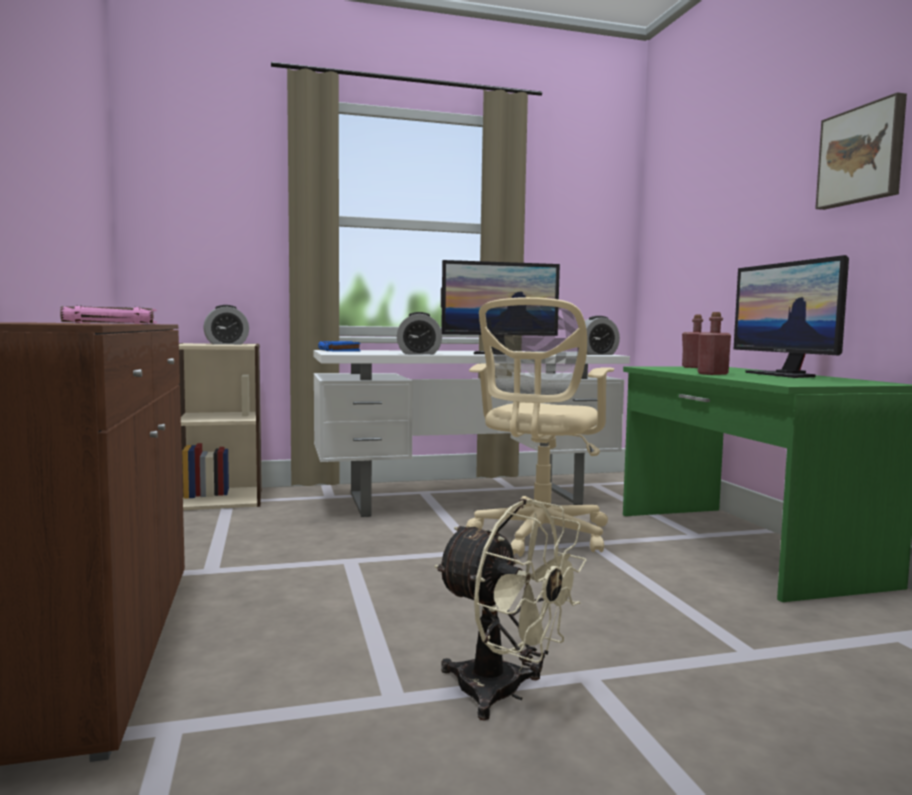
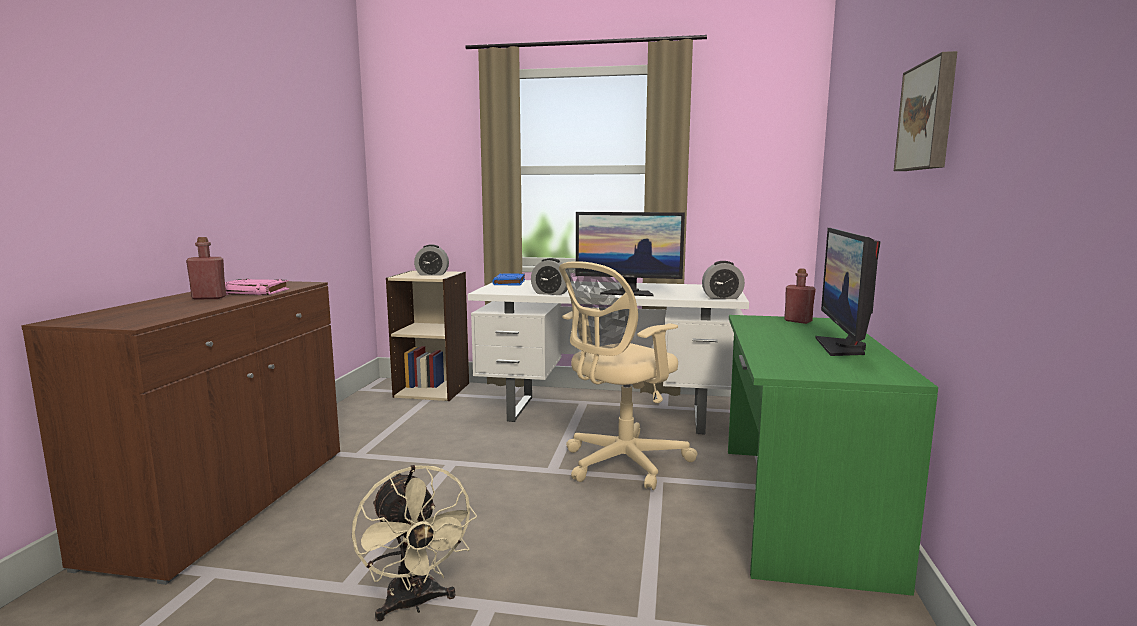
camera: 25 degrees right, 5 degrees up
red bottle [698,312,731,375] -> red bottle moved to [186,237,226,300]

